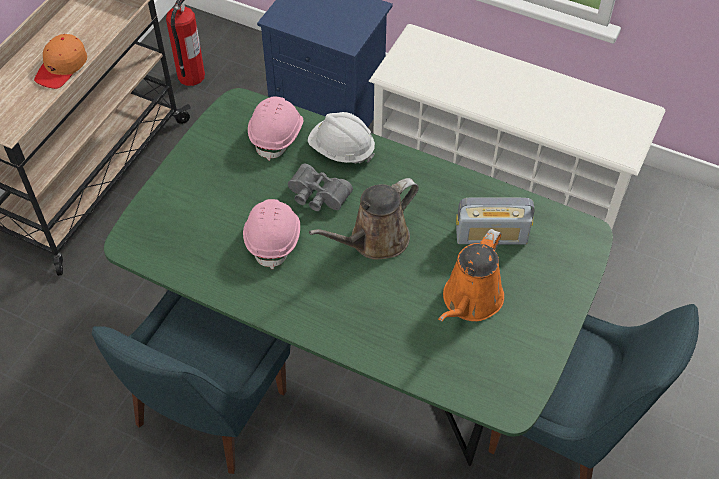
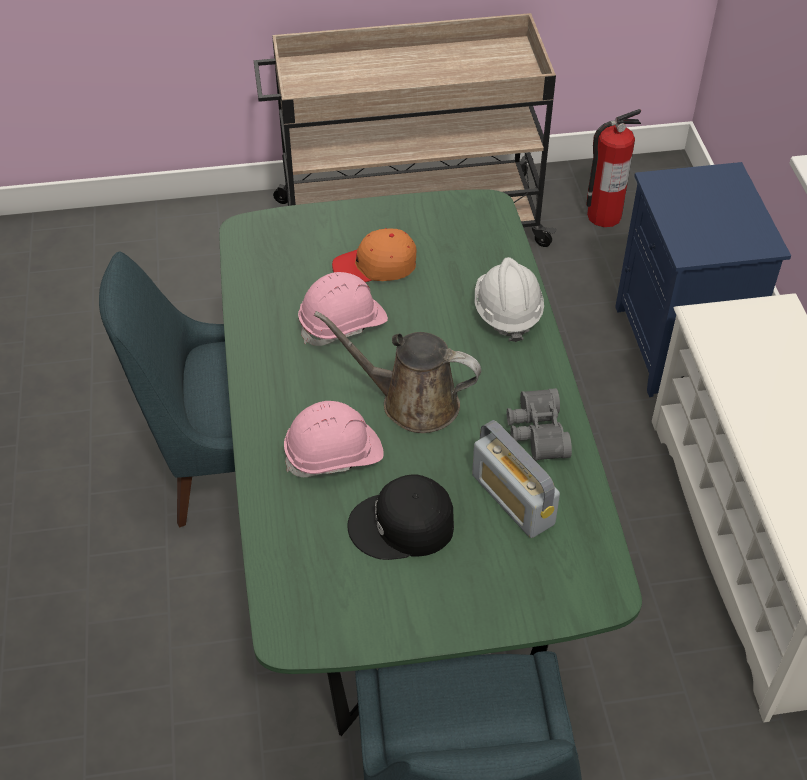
camera: 55 degrees right, 5 degrees down
orange cap [34,34,87,89] -> orange cap moved to [332,228,417,282]
pink hard hat [248,97,303,161] -> pink hard hat moved to [284,401,384,477]
grey binoculars [288,164,353,211] -> grey binoculars moved to [507,388,572,461]
orange watering can [438,229,504,322] -> black cap [347,474,454,560]

